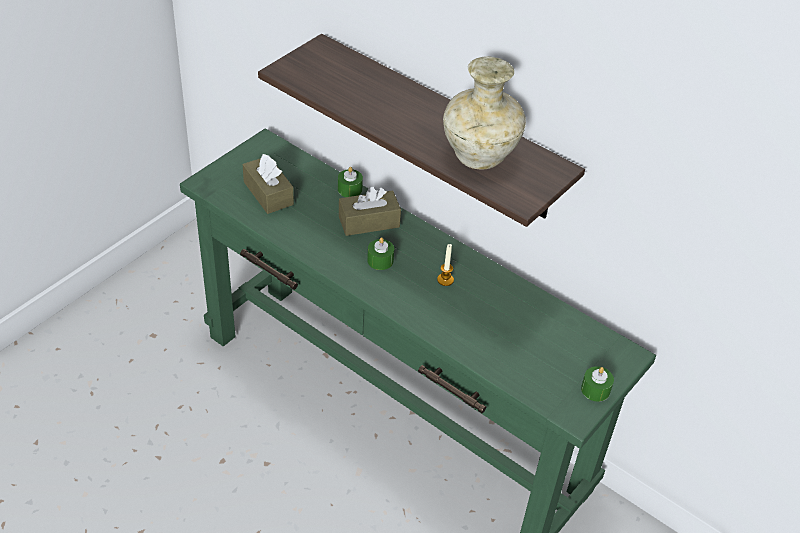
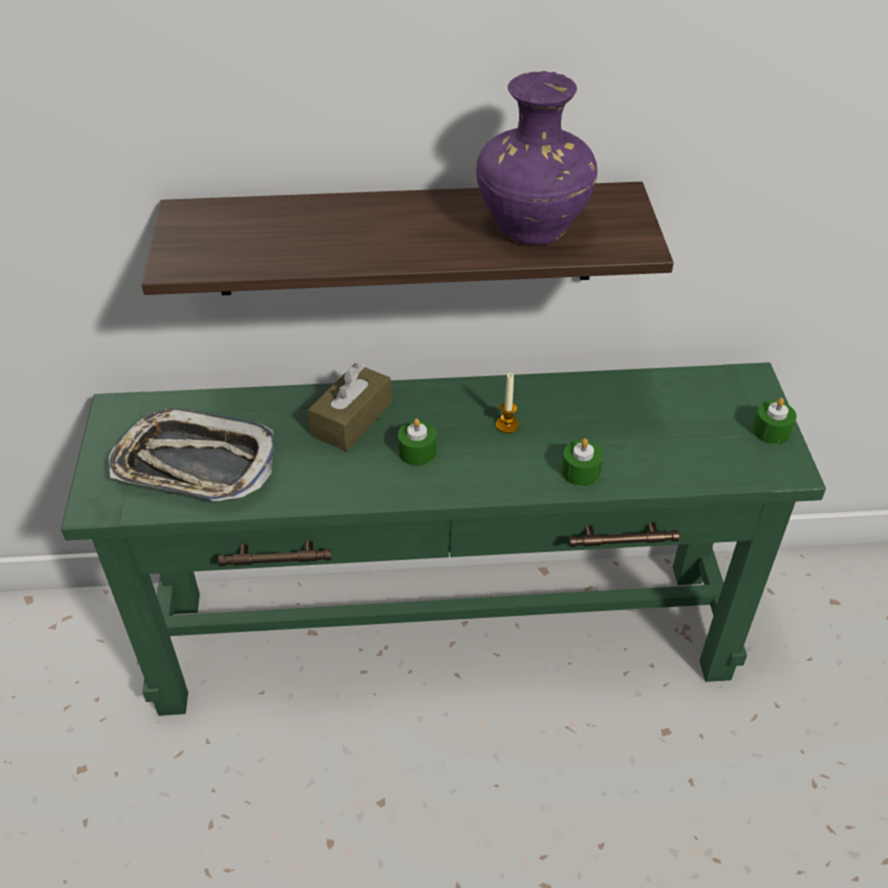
camera: 40 degrees left, 0 degrees up
brown tissue box [243,154,294,214] -> tray [109,408,274,501]
green candle [338,167,363,197] -> green candle moved to [562,438,603,486]
beige vase [443,56,526,170] -> purple vase [476,71,598,245]

